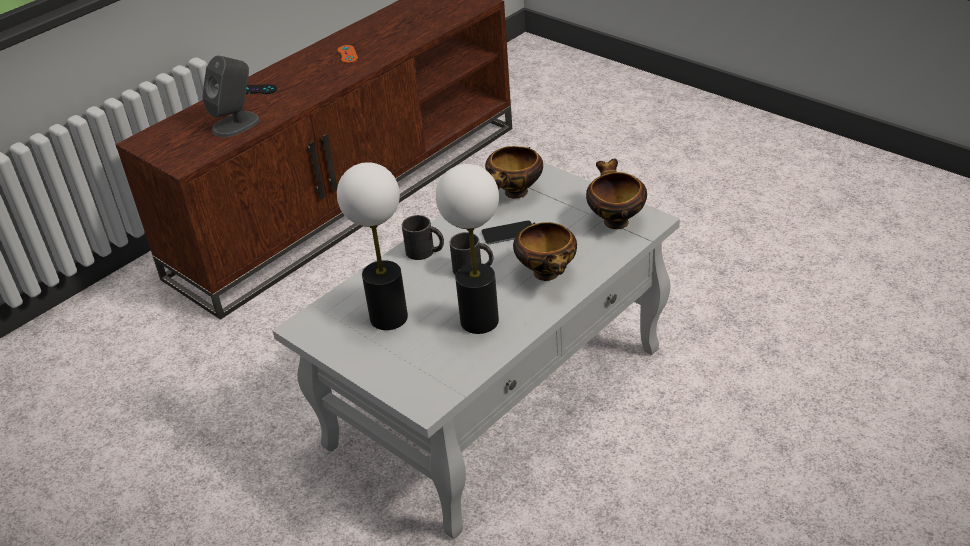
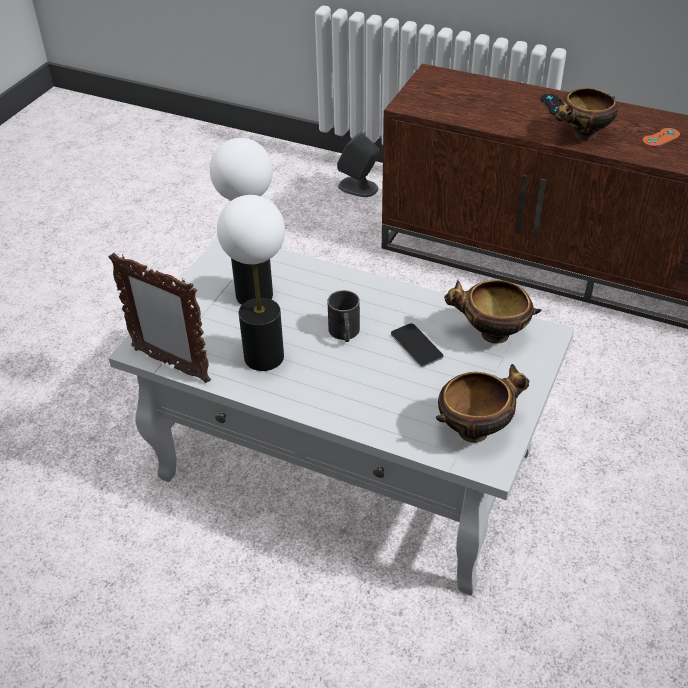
camera: 70 degrees right, 5 degrees up
grey speaker [202,55,260,137] -> grey speaker moved to [337,132,379,197]
black mug [402,215,444,260] -> none
bowl [513,222,577,281] -> bowl moved to [555,88,618,140]
none -> picture frame [109,253,211,383]

